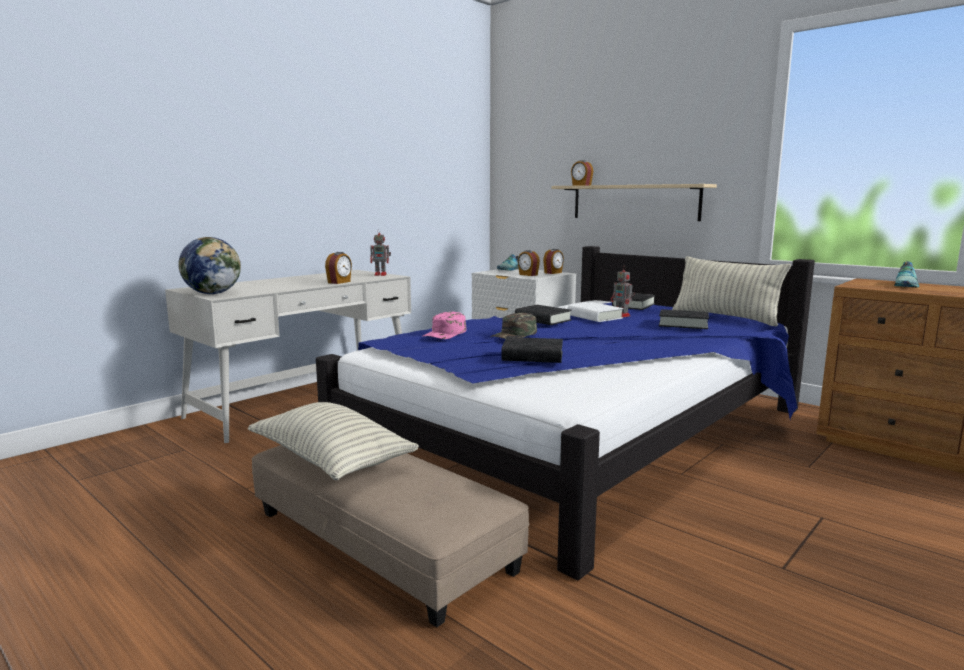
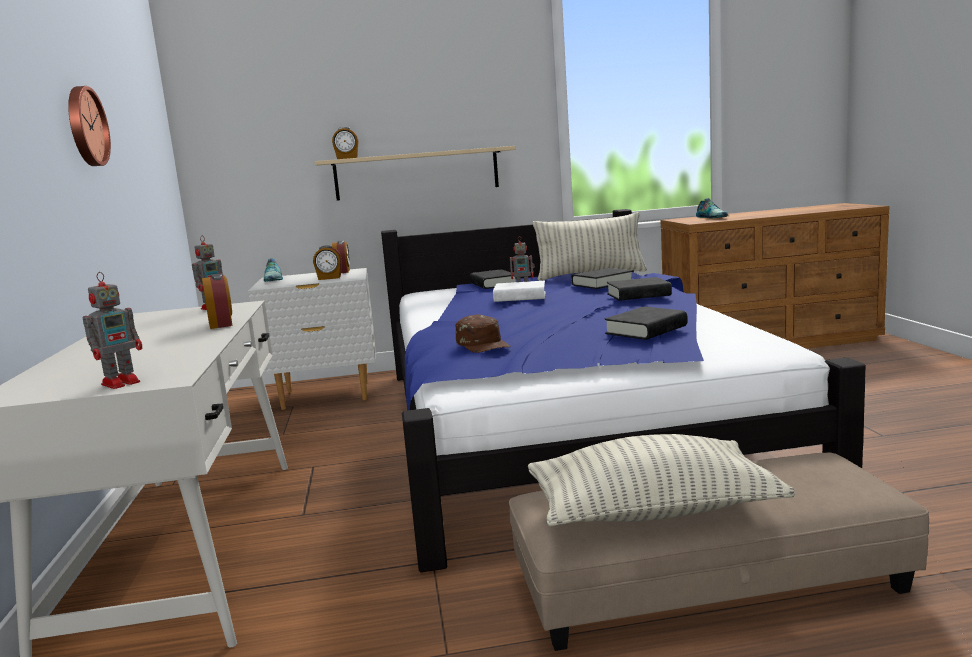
camera: 50 degrees left, 0 degrees up
globe [179,237,241,294] -> toy robot [83,272,143,389]
pink cap [422,312,466,339] -> brown cap [455,315,510,353]
green cap [490,313,537,339] -> none
black book [515,305,572,325] -> black book moved to [607,277,672,301]
none -> wall clock [68,86,111,166]

